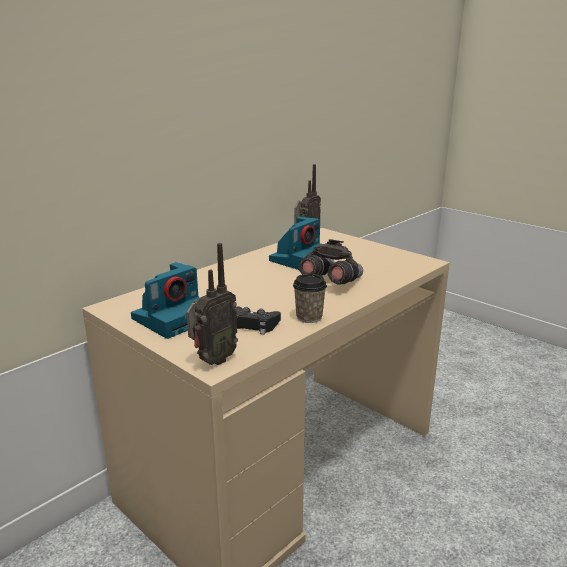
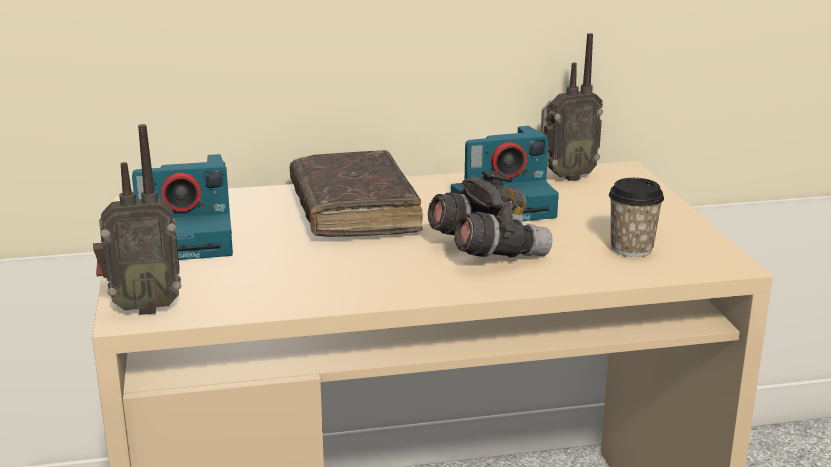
camera: 35 degrees right, 0 degrees up
black game controller [235,306,281,335] -> none
cup [293,274,327,323] -> cup moved to [609,178,664,257]
none -> brown book [290,150,423,237]

